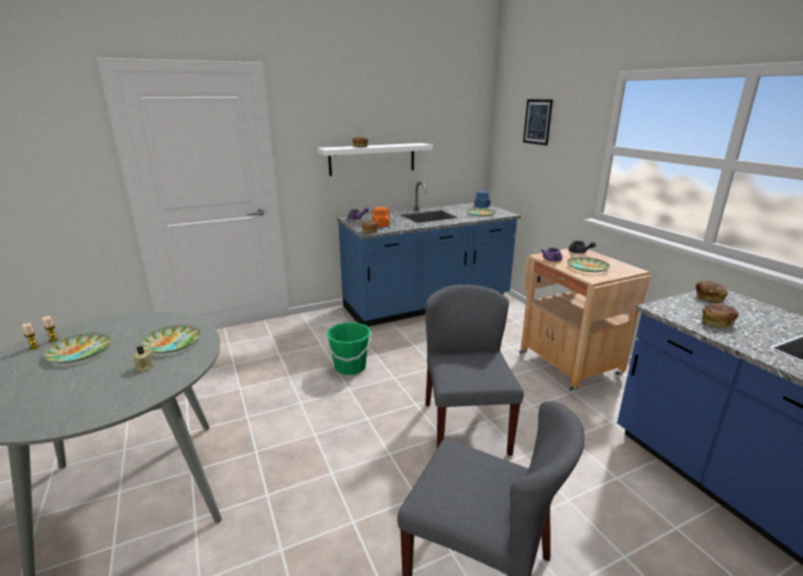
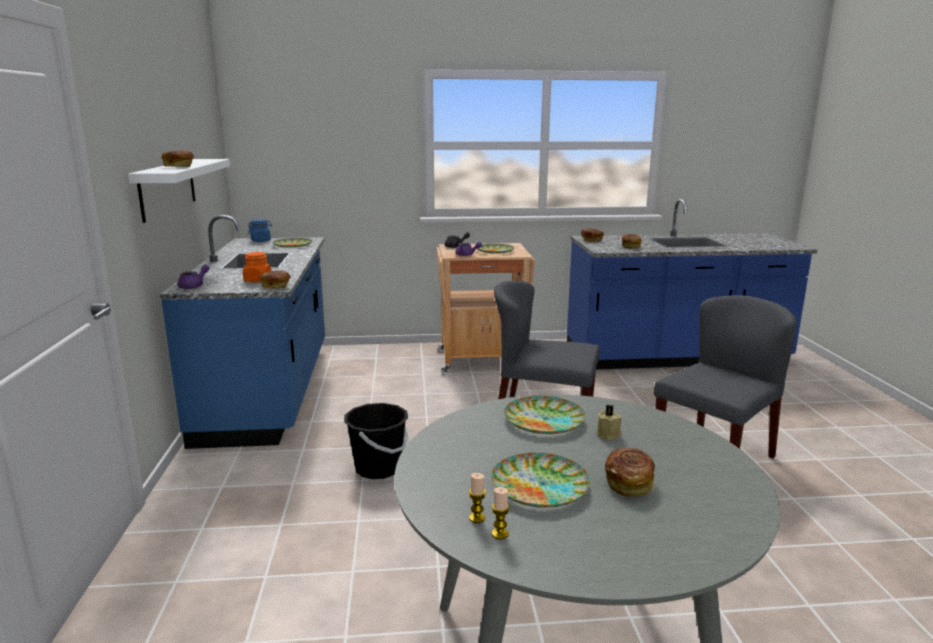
camera: 70 degrees left, 5 degrees down
green bucket [326,322,372,375] -> black bucket [344,403,409,479]
picture [523,99,553,146] -> none
none -> bread [605,448,655,497]

